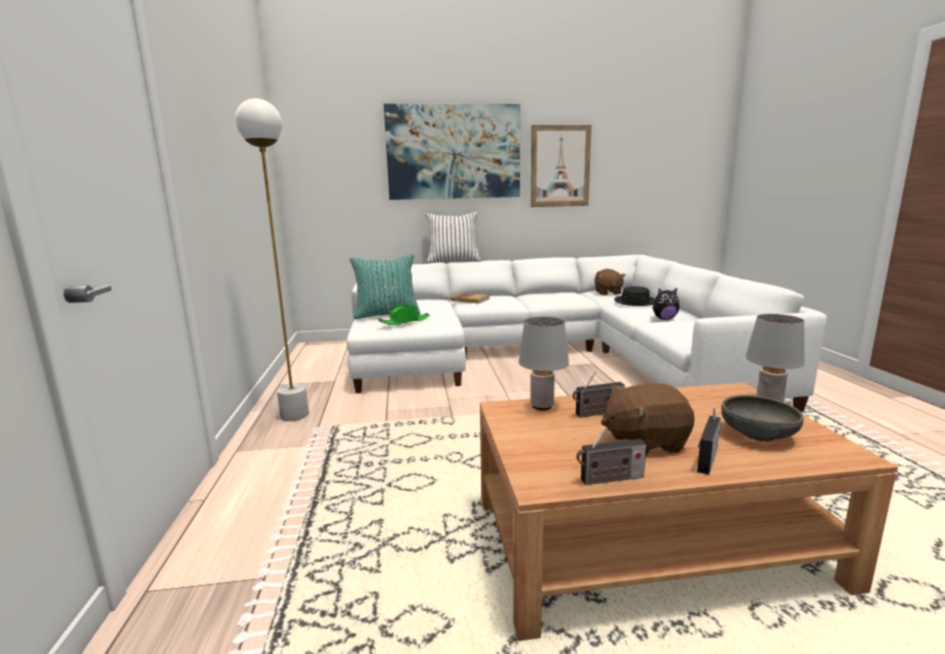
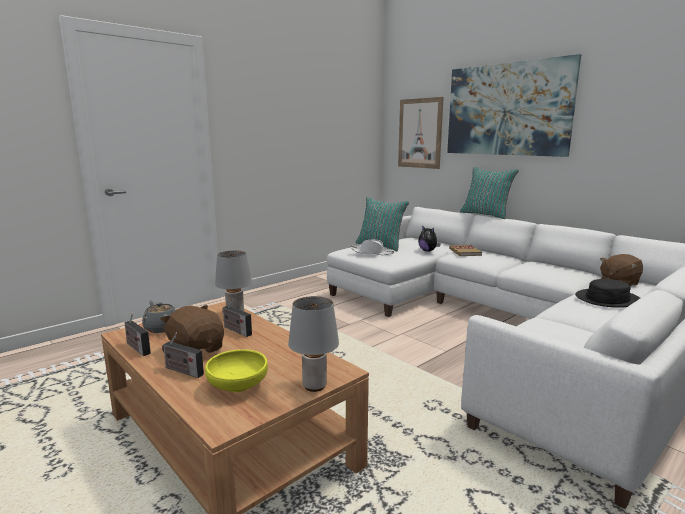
camera: 55 degrees right, 0 degrees up
white floor lamp [235,98,309,421] -> none
green hat [378,305,430,325] -> white hat [350,239,394,255]
white pillow [425,212,481,263] -> turquoise pillow [460,167,519,219]
picture [531,125,591,207] -> picture moved to [398,97,444,169]
plush toy [652,288,680,320] -> plush toy moved to [418,226,440,252]
radio [697,406,721,475] -> radio turned 150 degrees counterclockwise [162,332,204,378]
grey bowl [721,395,804,442] -> yellow bowl [205,349,268,392]
none -> grey teapot [142,300,175,333]

